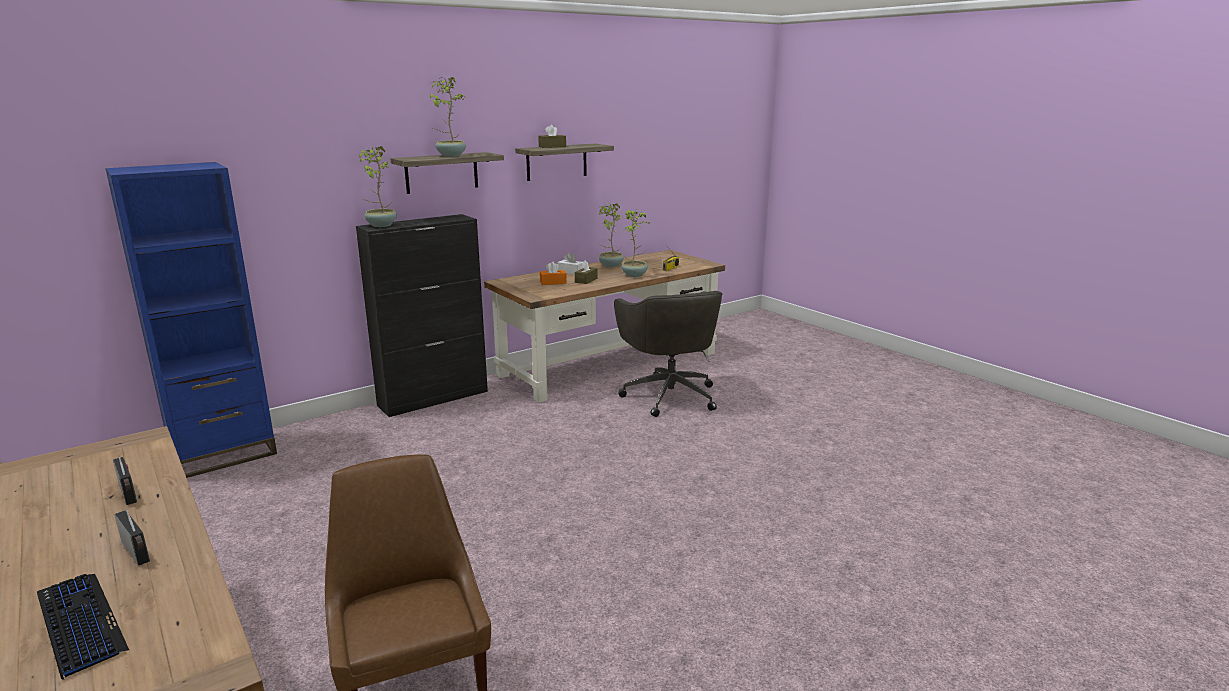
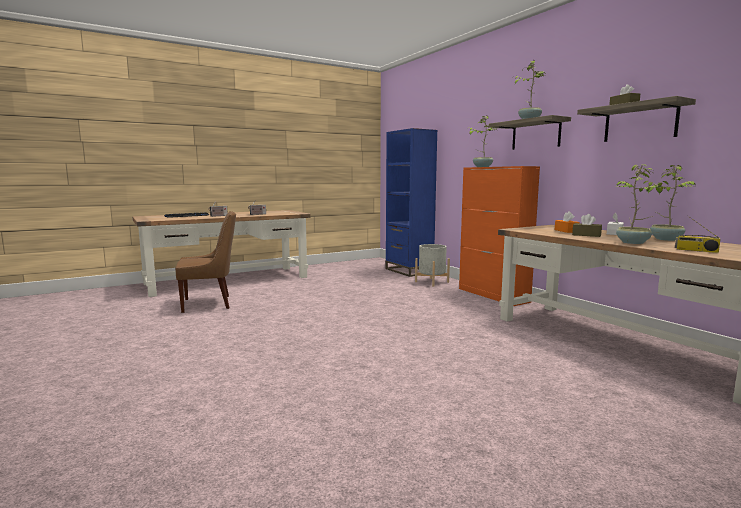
camera: 95 degrees right, 10 degrees down
black cabinet [356,214,488,417] -> orange cabinet [459,166,540,306]
grey office chair [614,291,722,417] -> none
none -> grey planter [415,244,450,286]

